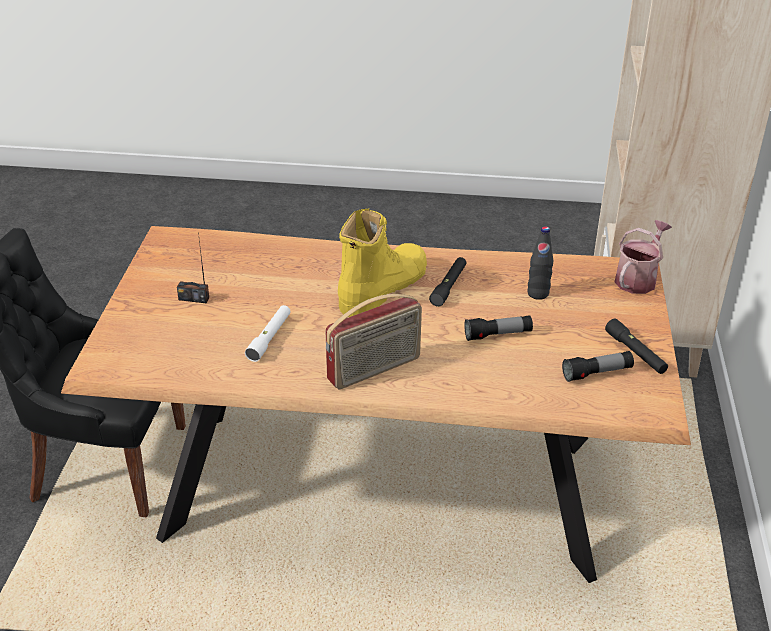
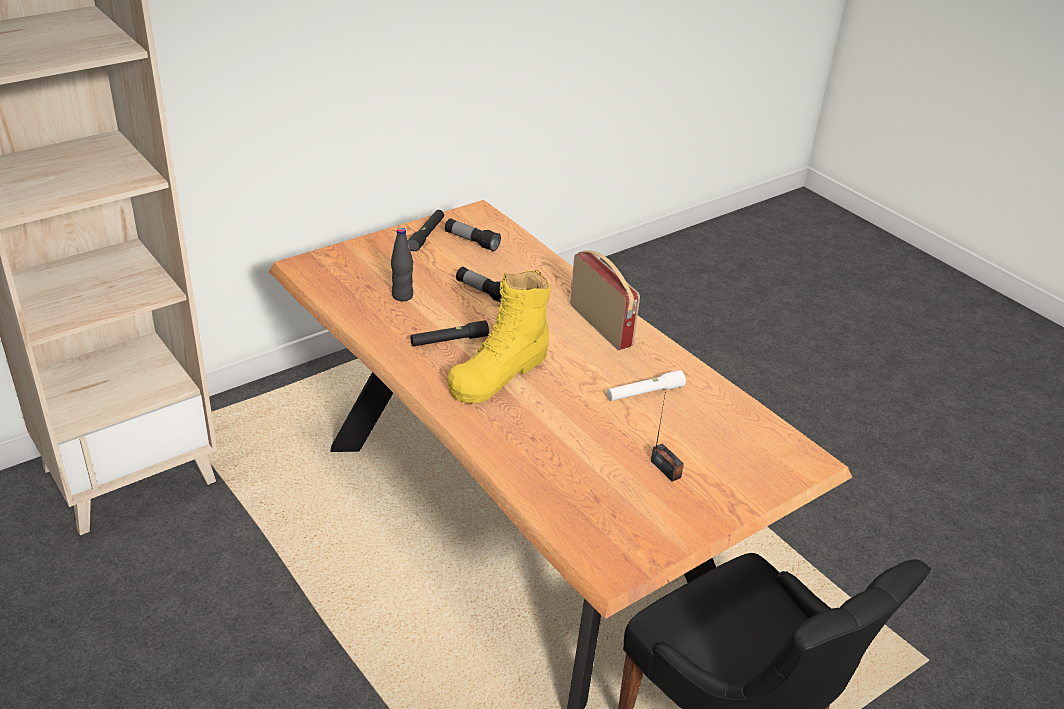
camera: 135 degrees left, 0 degrees up
radio [325,294,422,389] -> radio turned 45 degrees clockwise [570,250,640,350]
yellow boot [338,209,427,317] -> yellow boot turned 45 degrees counterclockwise [448,270,550,404]
watering can [614,220,672,294] -> none

